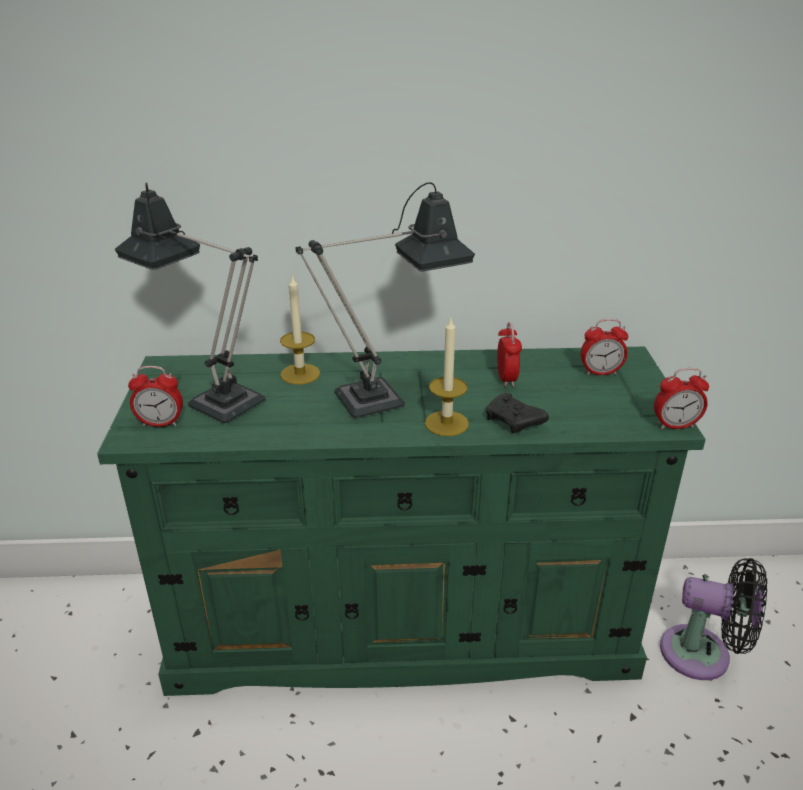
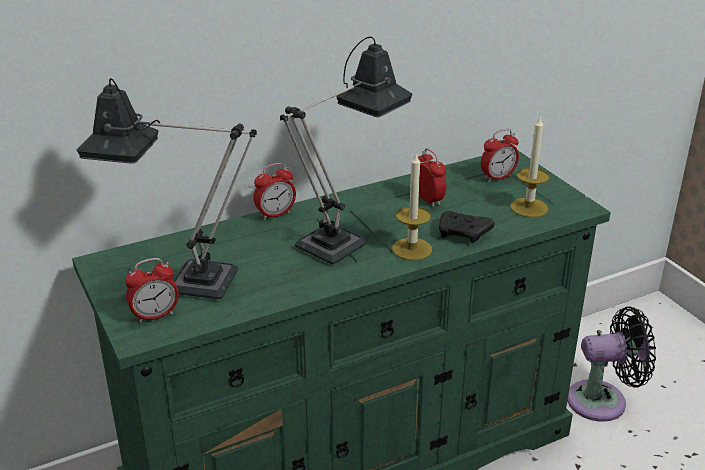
camera: 25 degrees left, 0 degrees up
candle [280,274,320,385] -> candle moved to [510,117,549,217]
alarm clock [654,368,709,430] -> alarm clock moved to [254,163,296,220]

